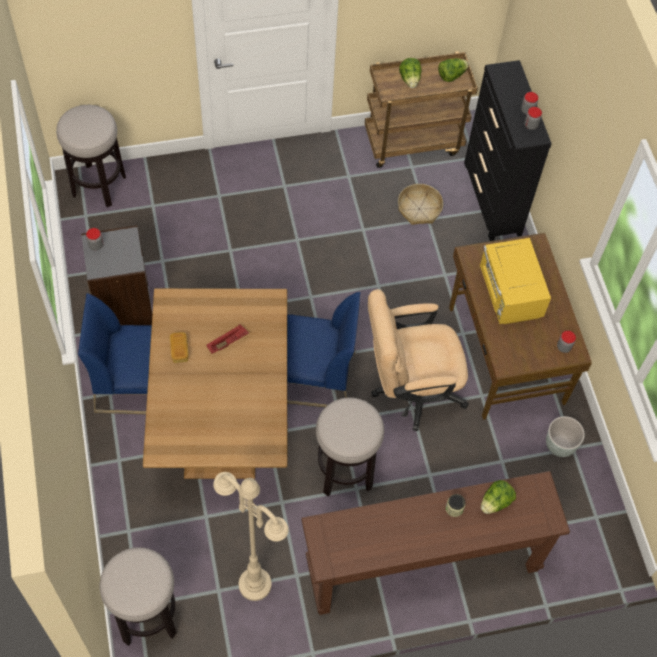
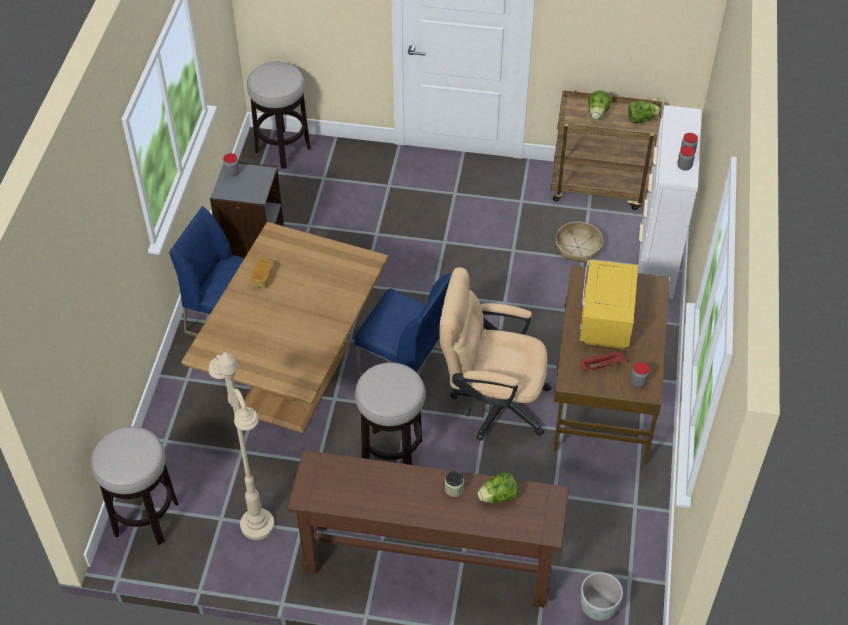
camera: 25 degrees right, 10 degrees down
red tray [207,324,249,354] -> red tray moved to [580,351,627,370]
black dresser [464,60,552,241] -> white dresser [638,105,702,299]
grey planter [546,416,585,457] -> grey planter moved to [581,572,623,621]

